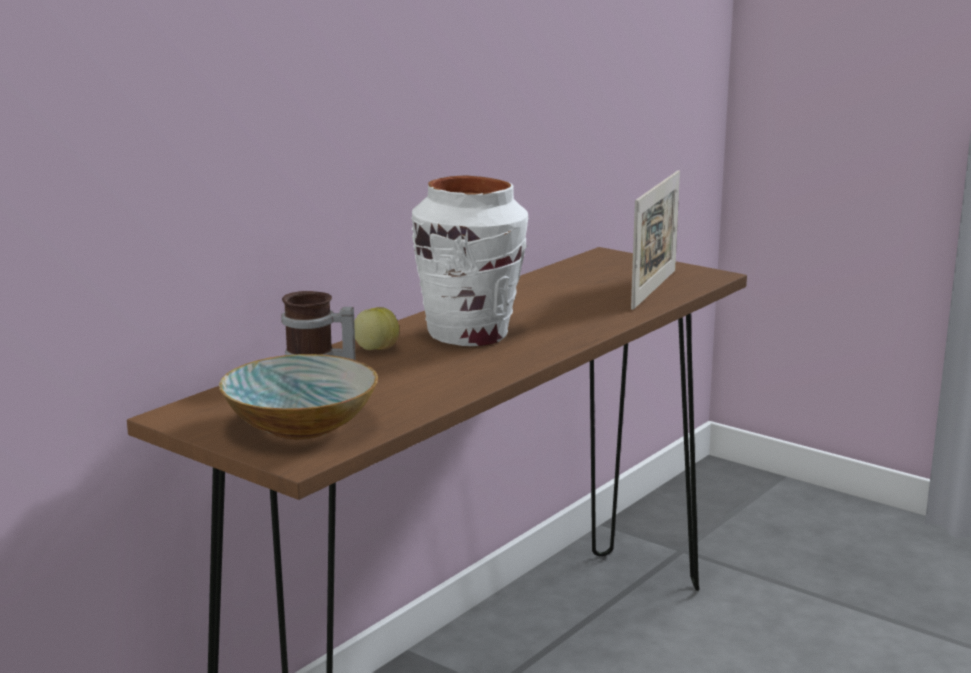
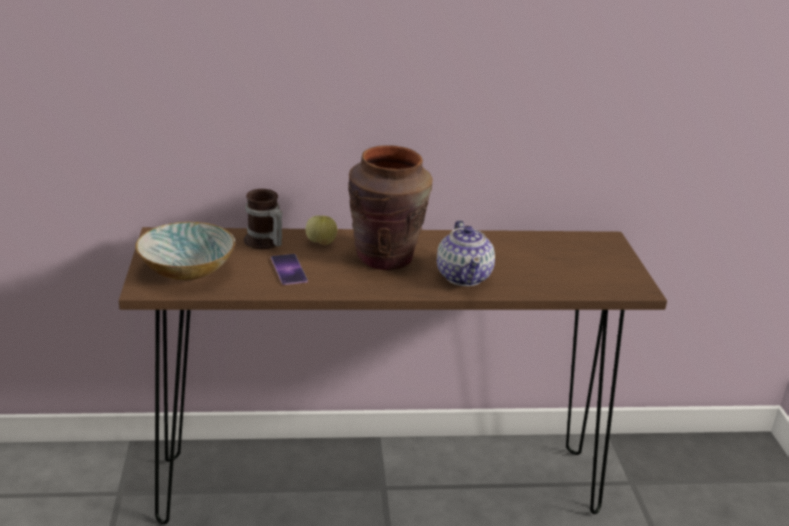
camera: 45 degrees right, 10 degrees up
white vase [411,175,528,346] -> brown vase [348,145,433,270]
picture frame [631,170,680,310] -> none
none -> phone [271,254,308,285]
none -> teapot [437,220,495,286]

